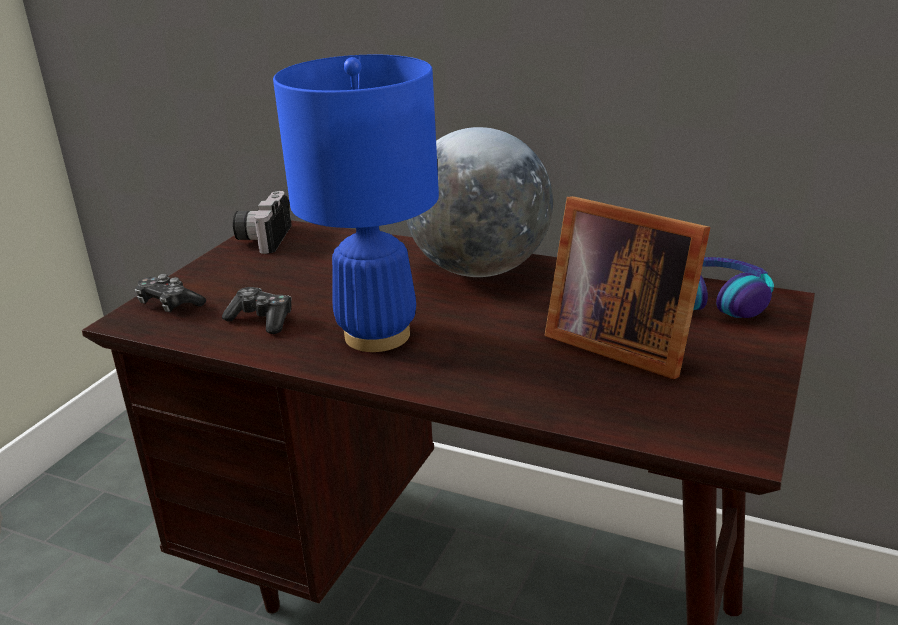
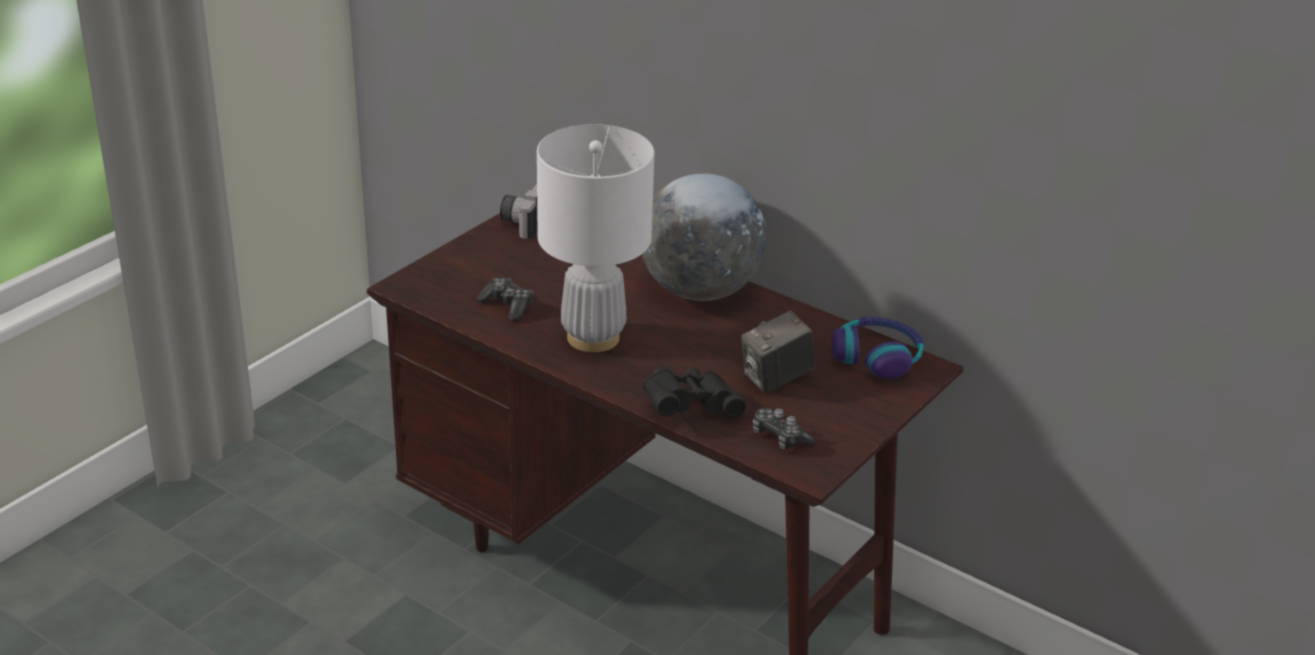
camera: 10 degrees right, 5 degrees up
game controller [134,274,206,312] -> game controller moved to [753,408,816,450]
blue table lamp [273,55,439,352] -> white table lamp [537,124,654,352]
picture frame [545,196,710,379] -> camera [741,310,815,393]
none -> black binoculars [643,367,746,418]

